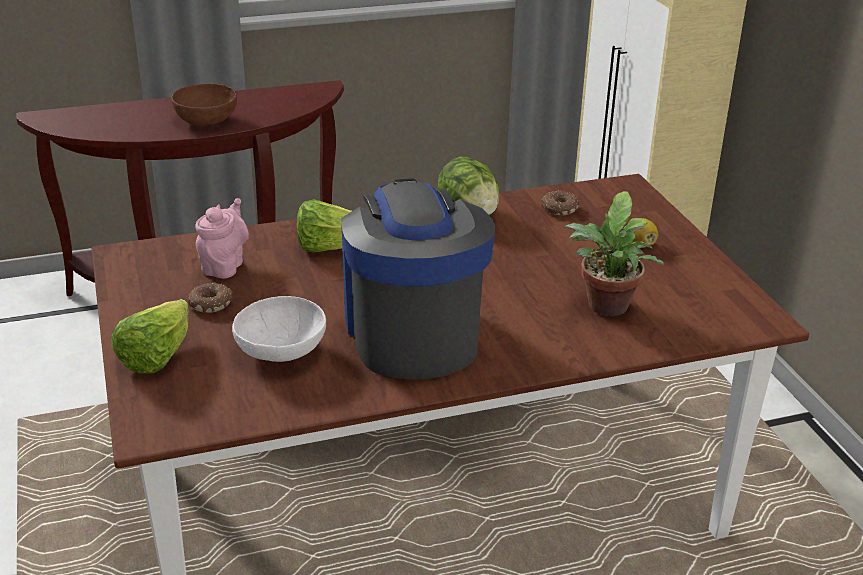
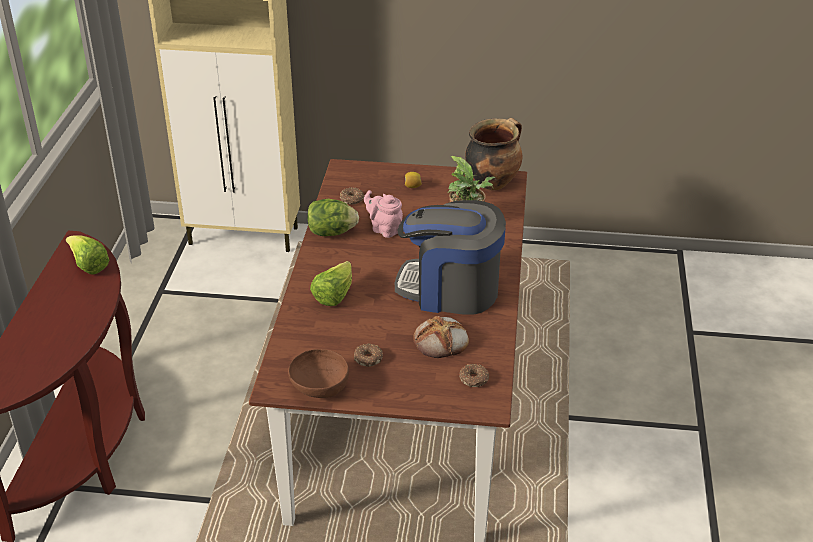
camera: 65 degrees left, 5 degrees up
lettuce [111,299,188,374] -> lettuce moved to [66,235,110,275]
brown bowl [171,84,237,126] -> brown bowl moved to [288,349,349,398]
pink teapot [195,198,249,279] -> pink teapot moved to [364,190,403,238]
white bowl [232,296,326,362] -> bread [413,316,469,358]
none -> donut [459,364,489,387]
none -> cooking pot [465,118,523,190]

